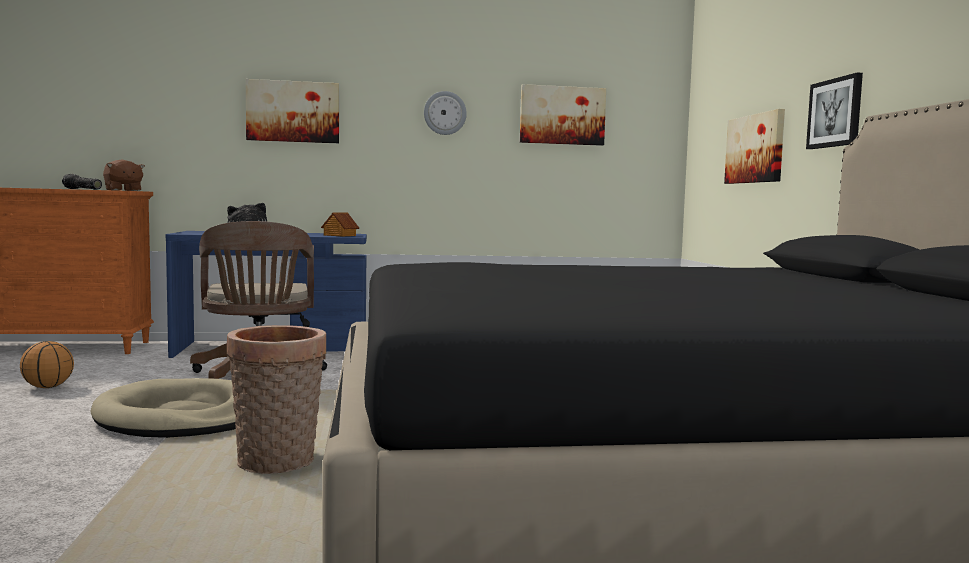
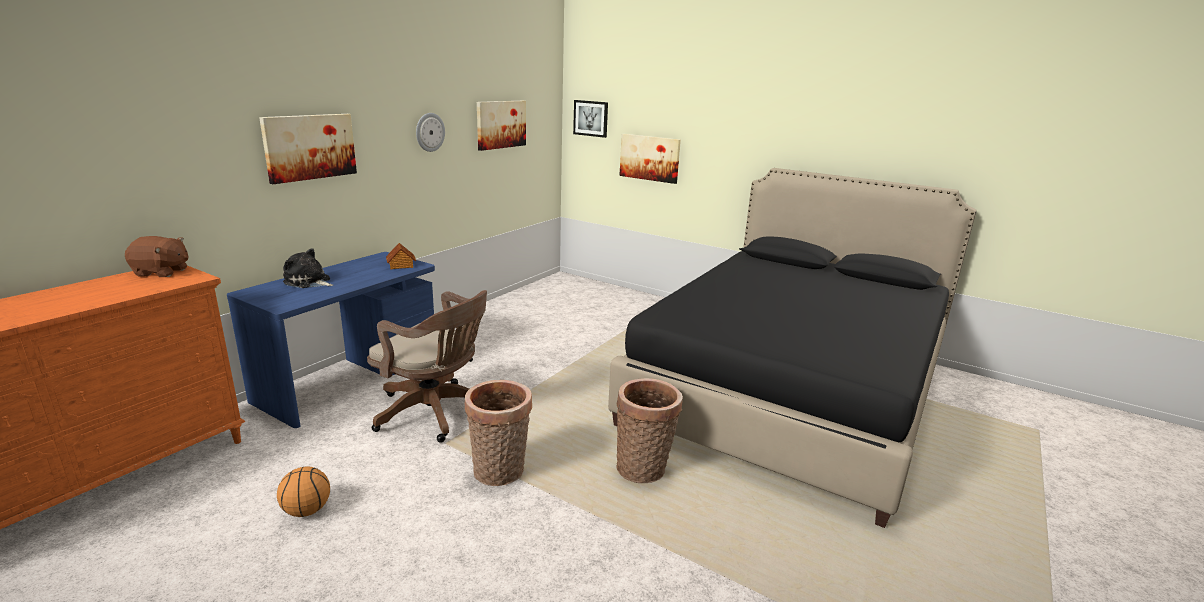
camera: 50 degrees left, 15 degrees up
flashlight [62,174,102,190] -> none
beige dog bed [90,378,236,438] -> basket [465,380,532,486]
picture [806,73,863,149] -> picture moved to [573,100,608,138]

